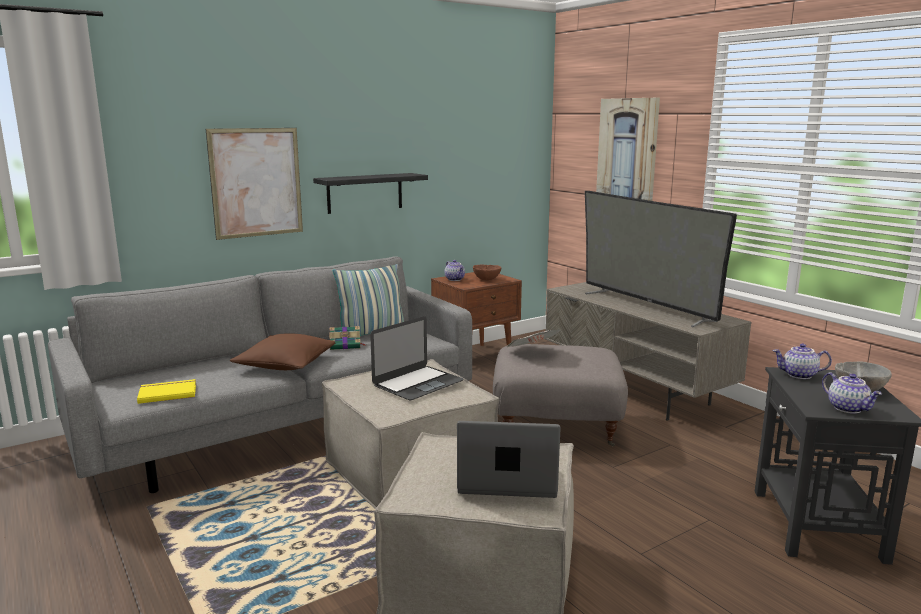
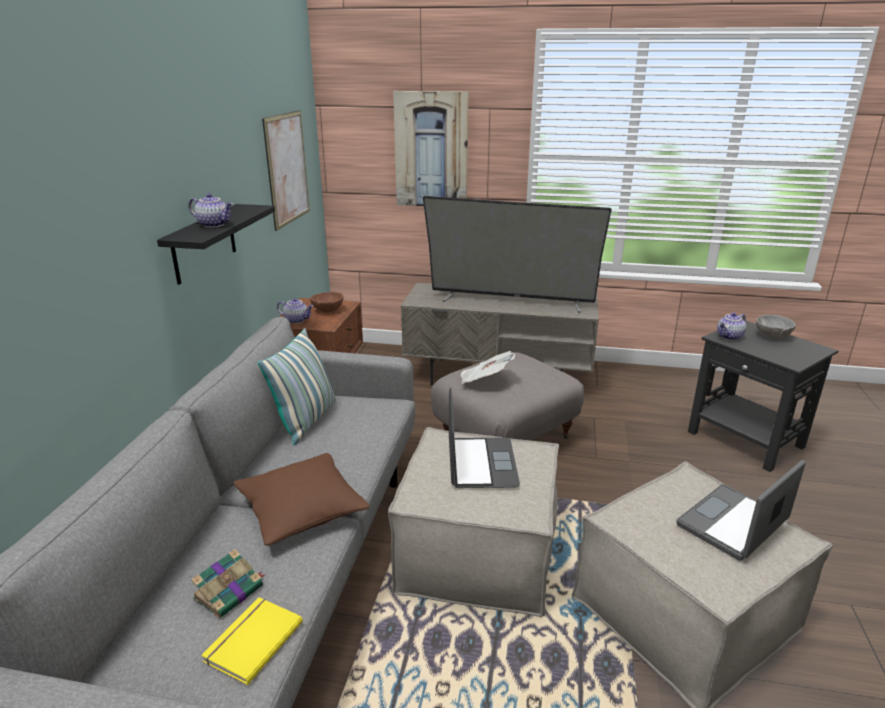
camera: 45 degrees left, 10 degrees up
picture [206,128,303,240] -> picture moved to [262,110,310,231]
book [329,326,365,350] -> book moved to [191,549,266,619]
teapot [822,372,882,414] -> teapot moved to [189,193,233,228]

